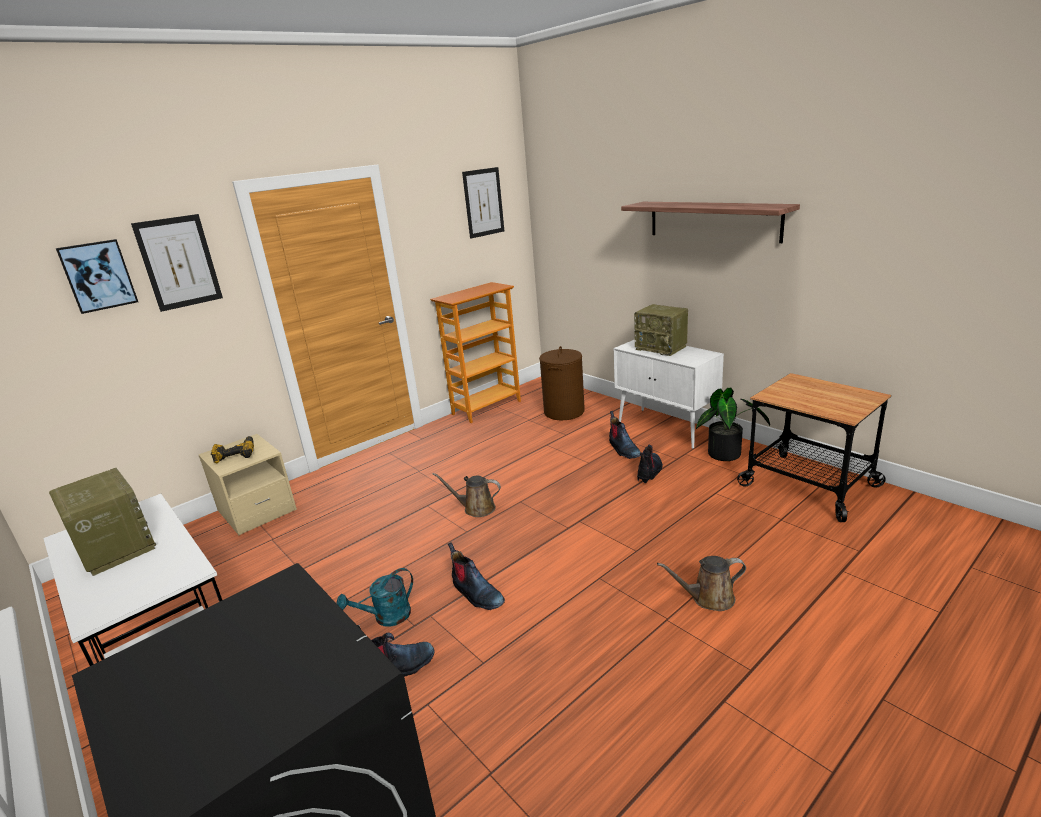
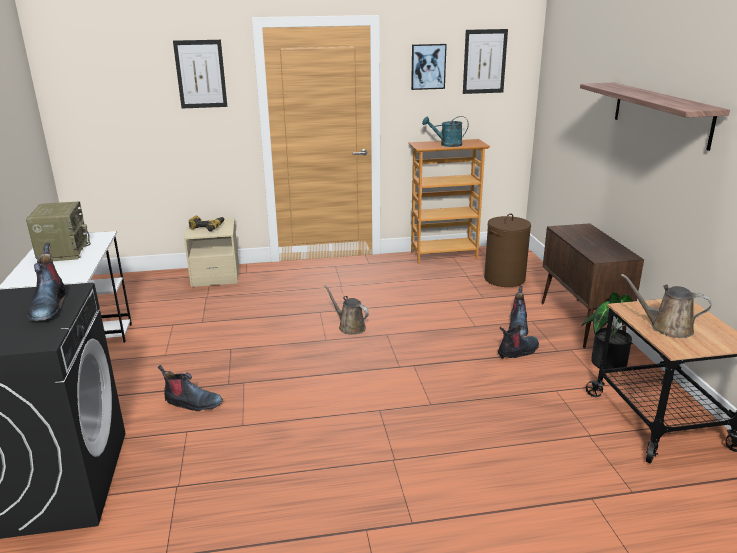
camera: 30 degrees right, 0 degrees up
picture [56,239,138,314] -> picture moved to [411,44,447,90]
turquoise watering can [337,568,413,627] -> turquoise watering can moved to [422,116,468,147]
boot [448,542,505,610] -> boot moved to [27,243,66,321]
white cabinet [614,339,724,449] -> brown cabinet [542,223,644,348]
radio [634,304,688,356] -> none
brown watering can [657,556,746,611] -> brown watering can moved to [621,274,712,338]

